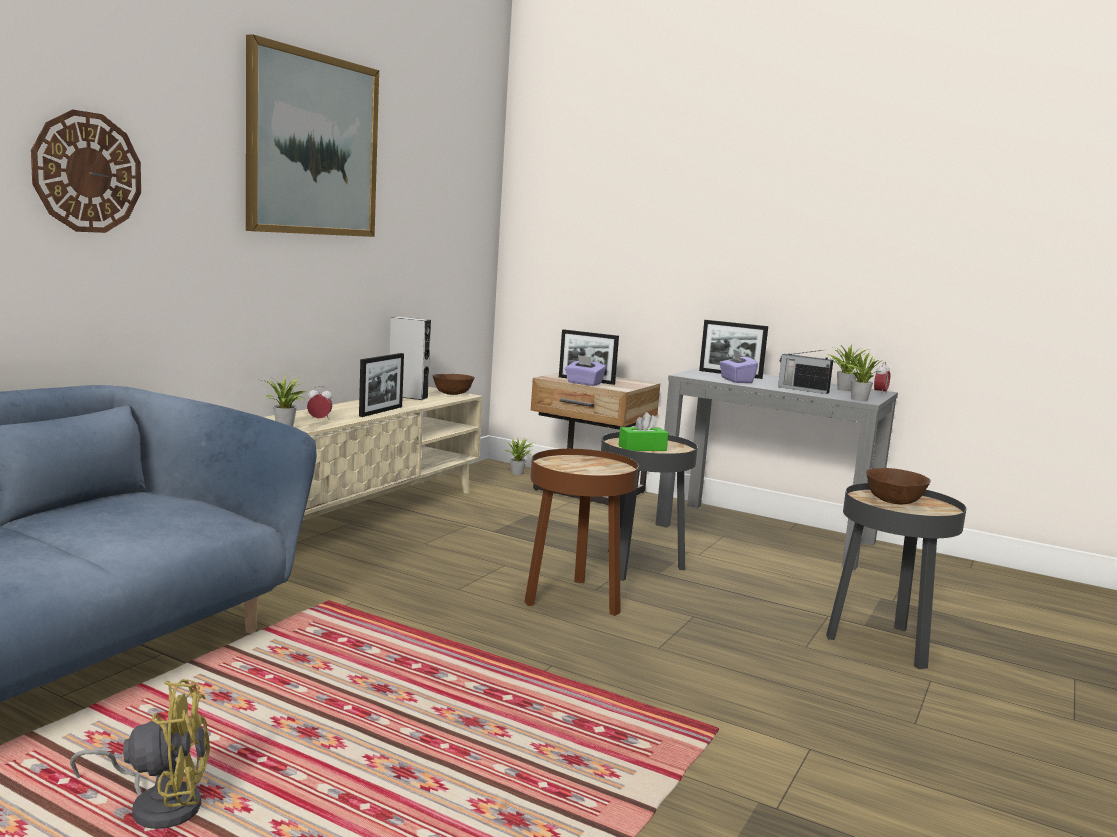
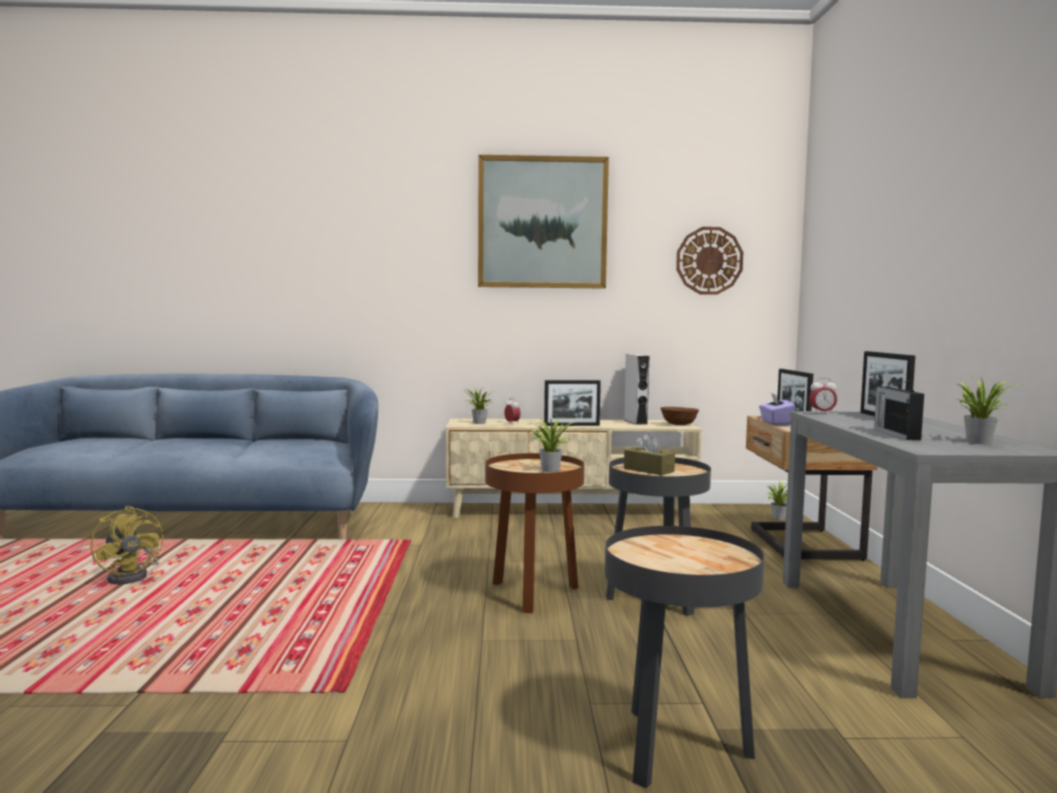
camera: 60 degrees right, 5 degrees down
wall clock [31,110,141,233] -> wall clock moved to [676,227,743,295]
green tissue box [619,412,668,451] -> brown tissue box [624,432,675,476]
purple tissue box [719,349,758,383] -> none
potted plant [845,353,882,401] -> potted plant moved to [530,418,576,472]
brown bowl [866,468,930,504] -> none
alarm clock [874,362,890,395] -> alarm clock moved to [809,378,837,414]

